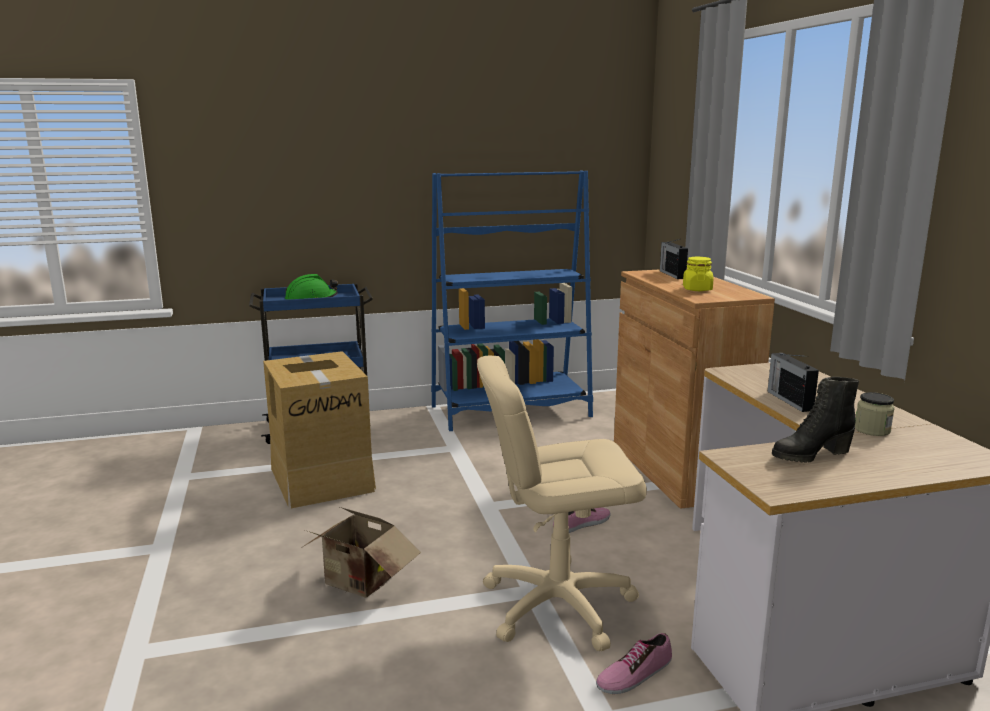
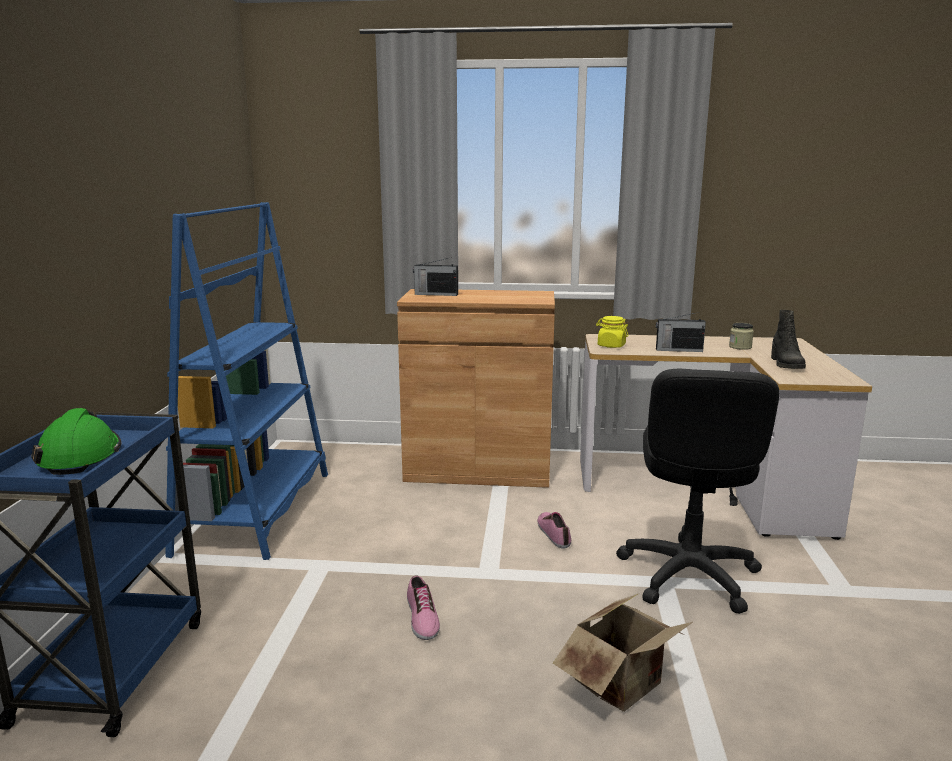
camera: 70 degrees left, 0 degrees up
cardboard box [263,351,376,508] -> none
beige office chair [477,356,647,651] -> black office chair [616,369,780,614]
shoe [596,633,672,694] -> shoe moved to [407,576,440,640]
yellow jar [683,257,713,291] -> yellow jar moved to [596,316,628,348]

